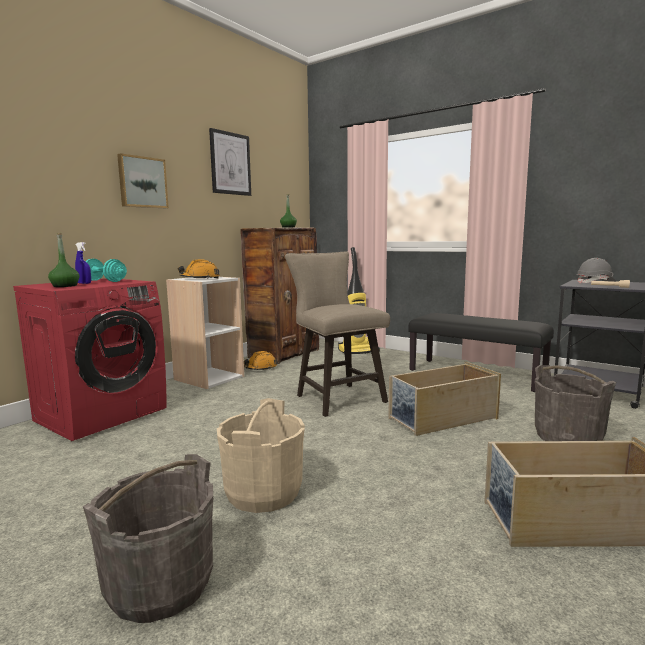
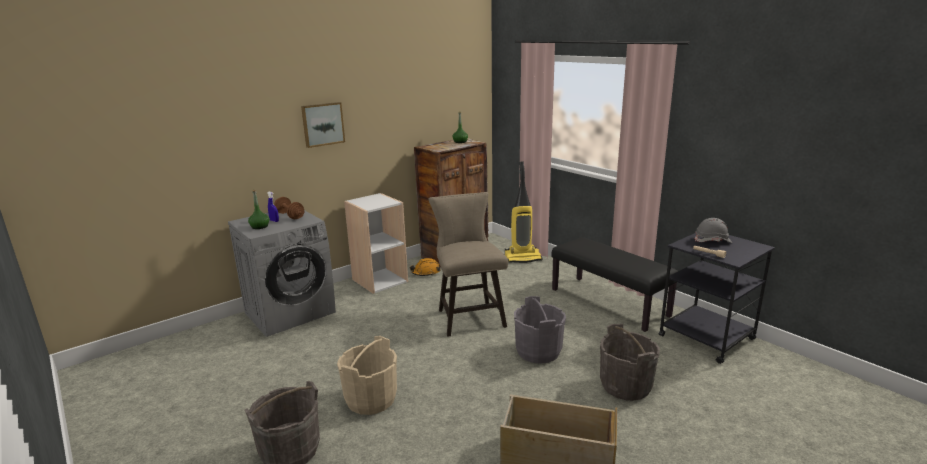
camera: 15 degrees right, 10 degrees up
red washing machine [13,278,167,441] -> grey washing machine [228,210,336,337]
turquoise dumbbell [85,259,127,282] -> brown dumbbell [274,197,304,219]
orange hard hat [178,259,220,279] -> none
picture [209,128,251,196] -> none
beige storage box [388,362,501,436] -> grey bucket [514,296,566,364]

